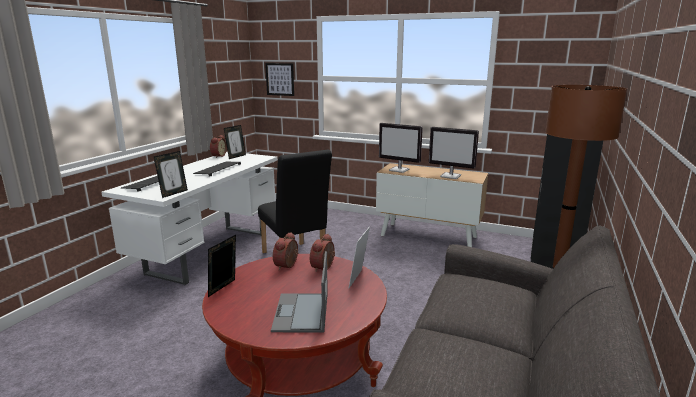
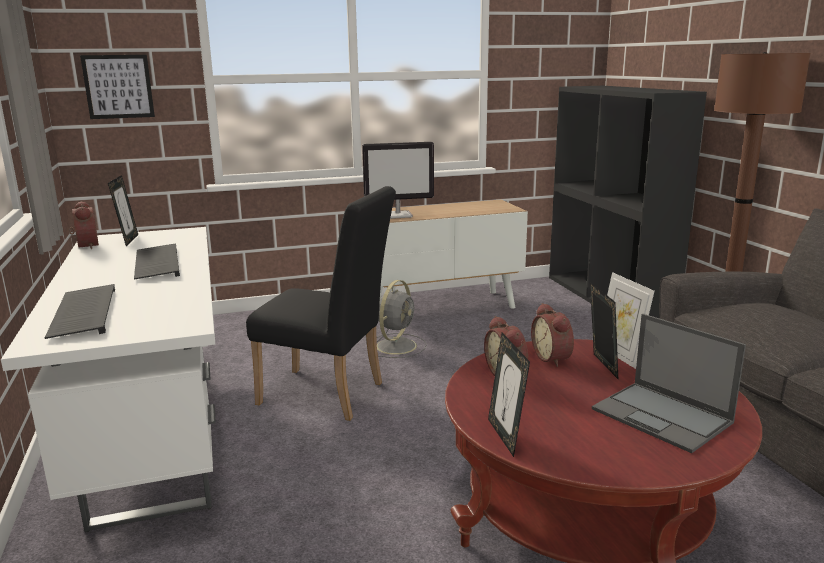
camera: 40 degrees left, 0 degrees up
picture frame [154,151,188,198] -> picture frame moved to [590,282,619,380]
monitor [429,127,479,179] -> none
none -> grey fan [376,280,427,358]

